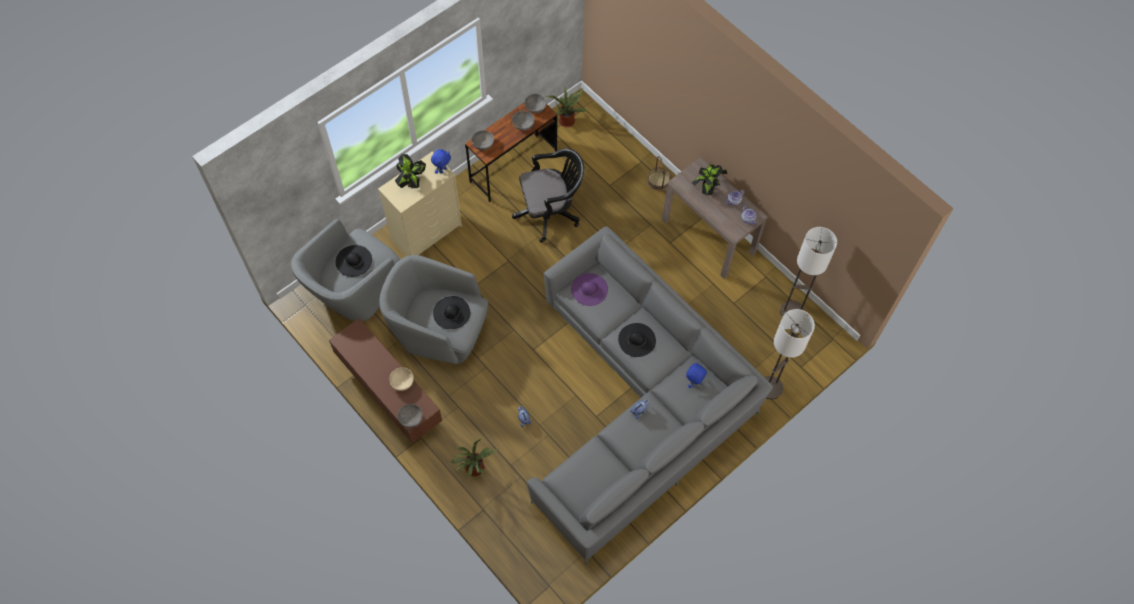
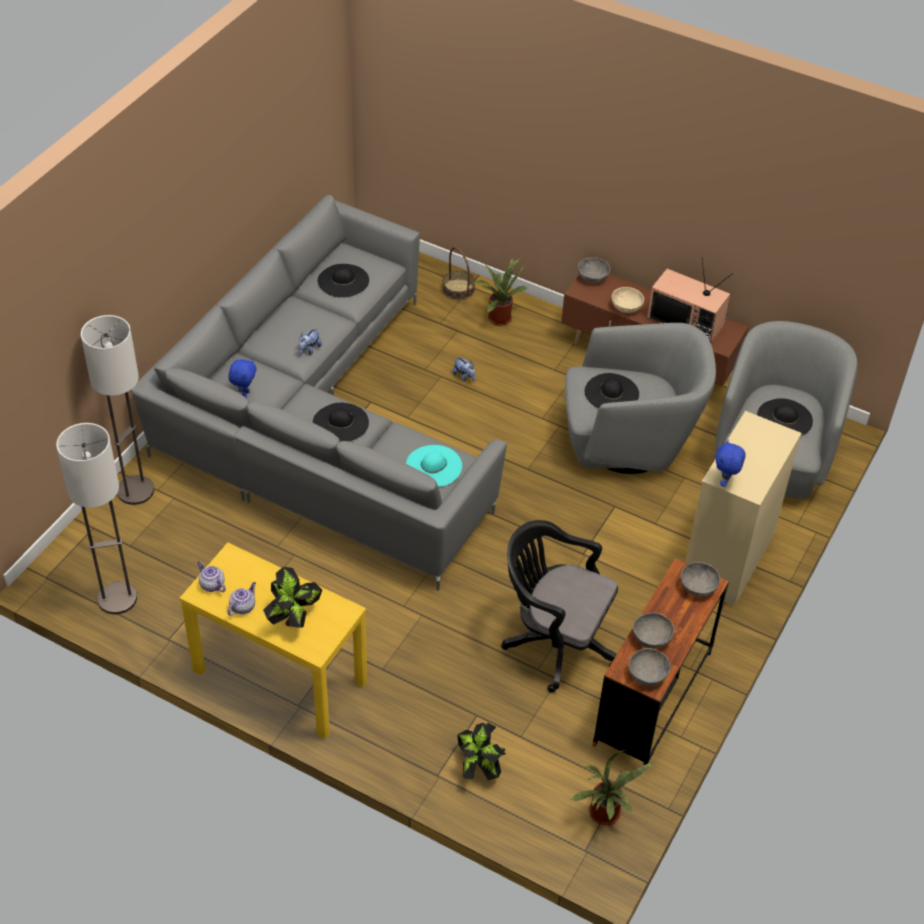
camera: 160 degrees right, 15 degrees down
potted plant [395,154,426,188] -> potted plant moved to [457,723,506,780]
black office chair [512,148,584,243] -> black office chair turned 60 degrees clockwise [501,520,618,692]
purple hat [571,273,608,306] -> turquoise hat [406,445,462,487]
basket [647,156,671,191] -> basket moved to [442,247,475,300]
brown console table [662,157,768,279] -> yellow console table [180,542,367,739]
none -> black hat [318,264,369,298]
none -> television [647,257,733,343]

